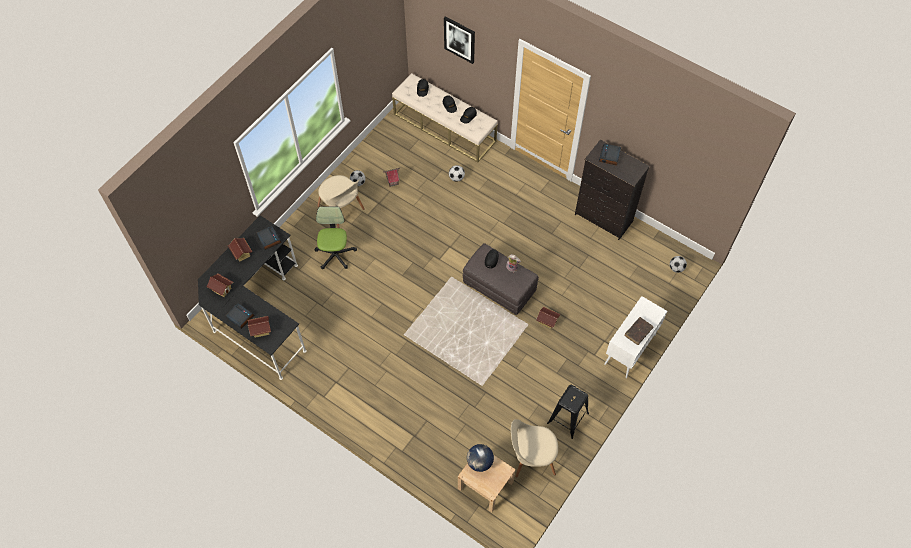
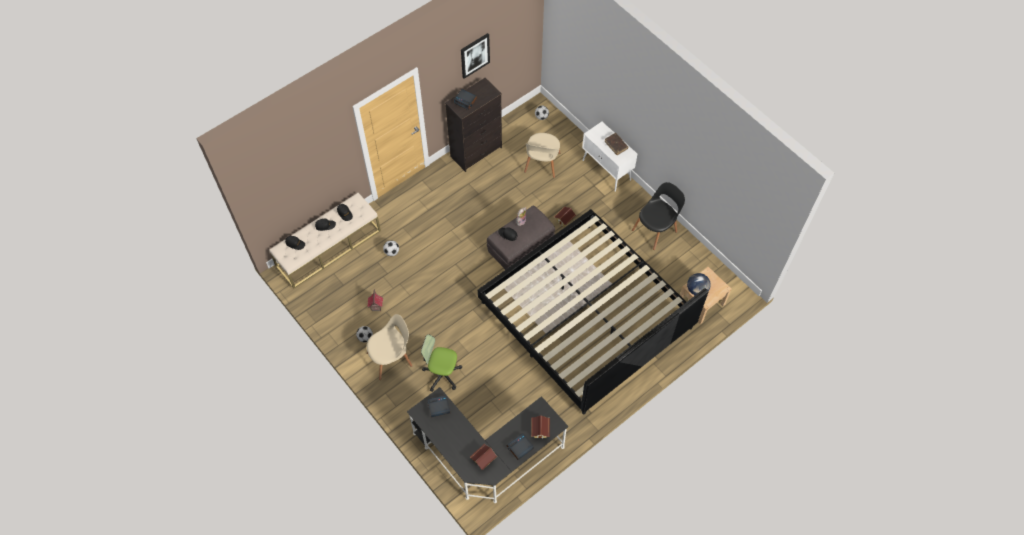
camera: 75 degrees left, 0 degrees up
toy house [228,238,252,261] -> none
picture [444,16,475,64] -> picture moved to [461,33,490,79]
beige chair [511,419,558,477] -> beige chair moved to [524,133,560,178]
black stool [547,385,589,439] -> black chair [632,182,685,250]
none -> bed [478,209,709,414]

